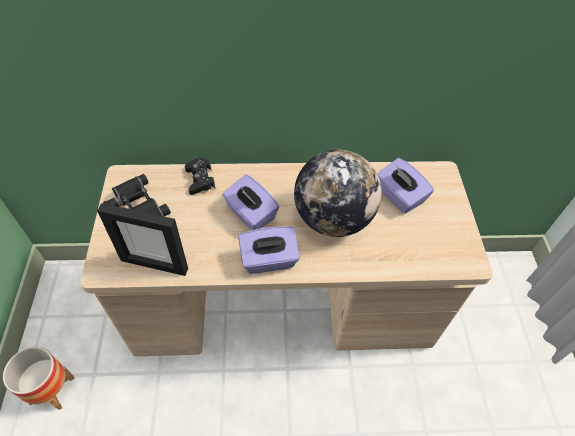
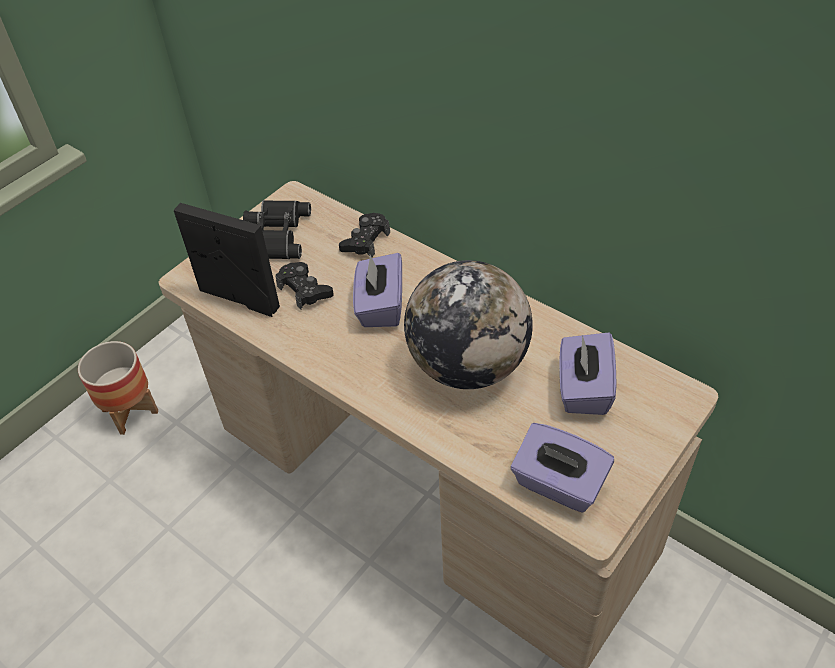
camera: 45 degrees right, 5 degrees down
picture frame [97,203,188,276] -> picture frame turned 150 degrees clockwise [174,203,280,317]
purple tissue box [238,226,300,274] -> purple tissue box moved to [511,423,614,513]
none -> black game controller [276,262,334,310]

